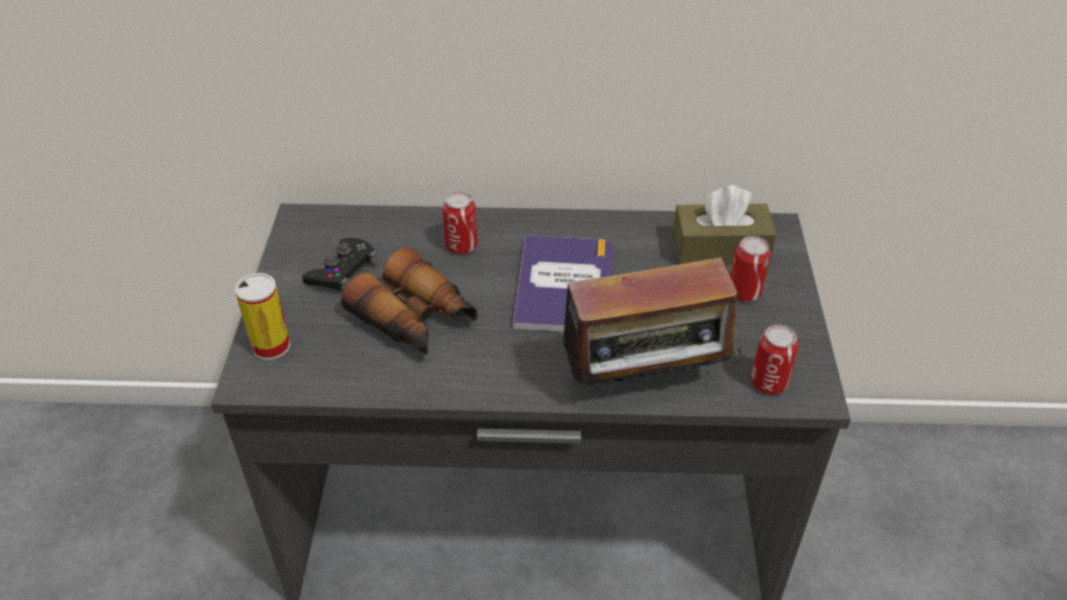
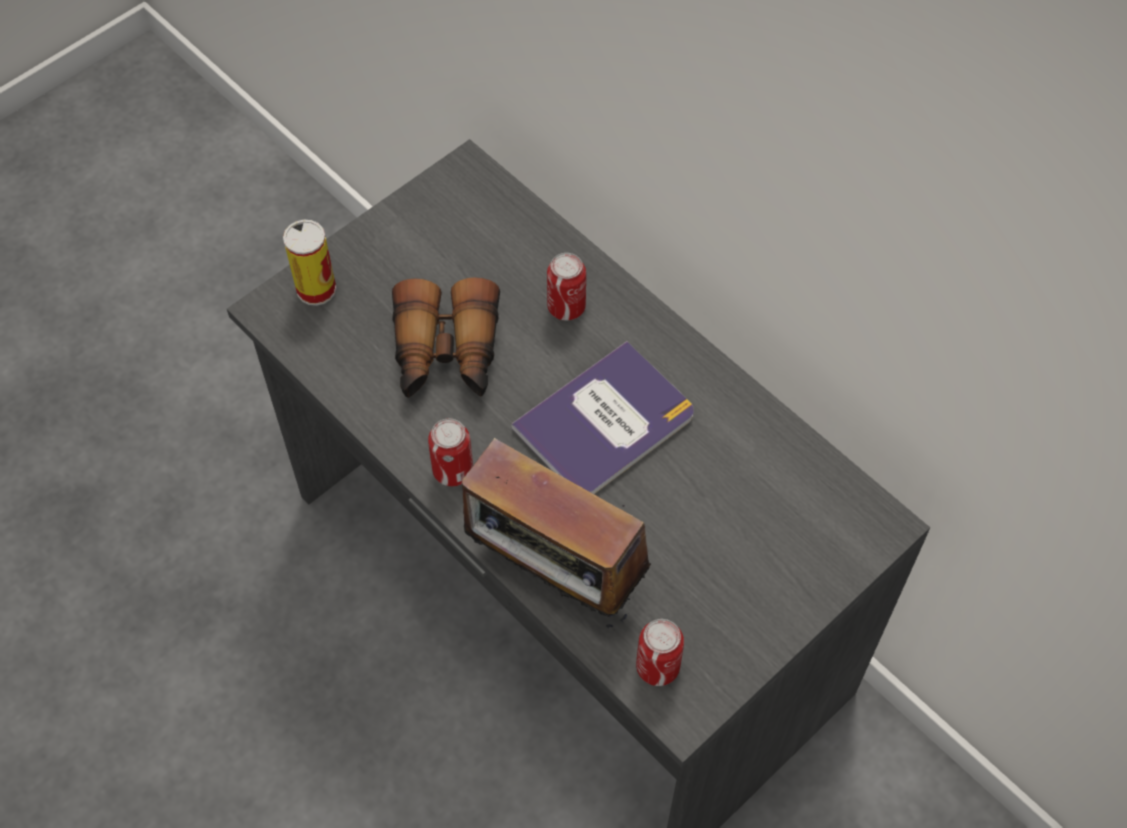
camera: 45 degrees right, 15 degrees up
black game controller [302,238,378,292] -> none
brown tissue box [673,185,777,265] -> none
can [730,236,771,301] -> can moved to [428,418,473,486]

